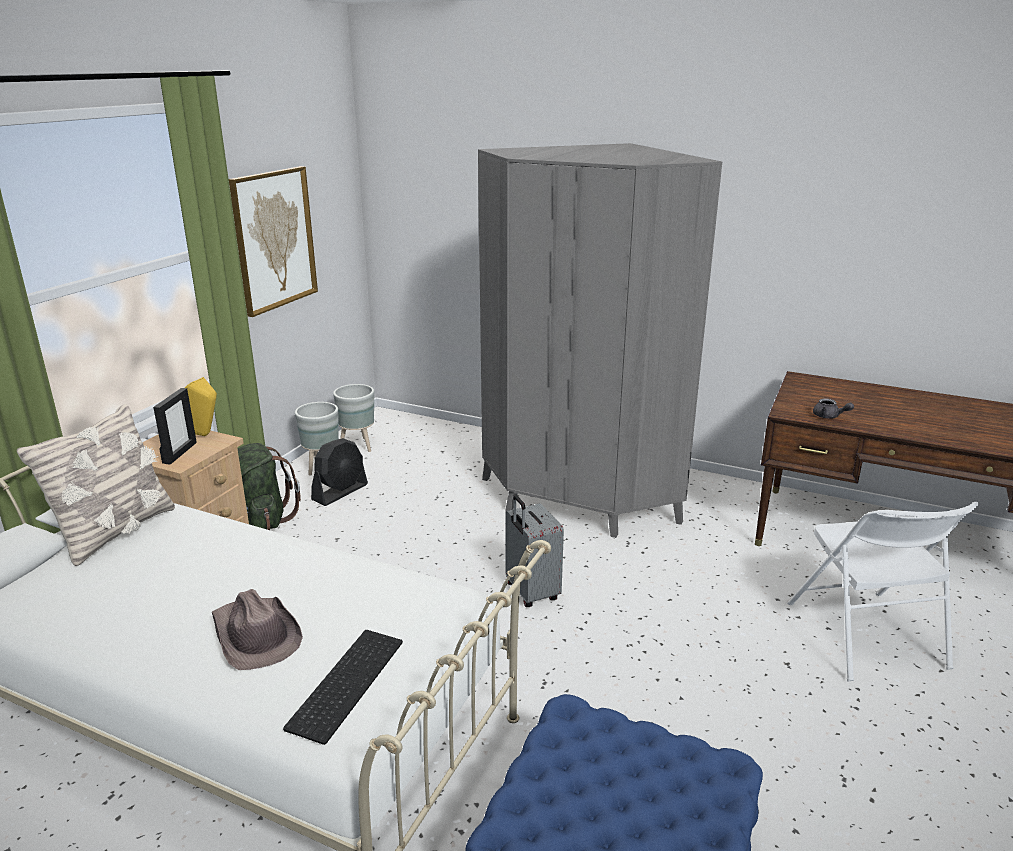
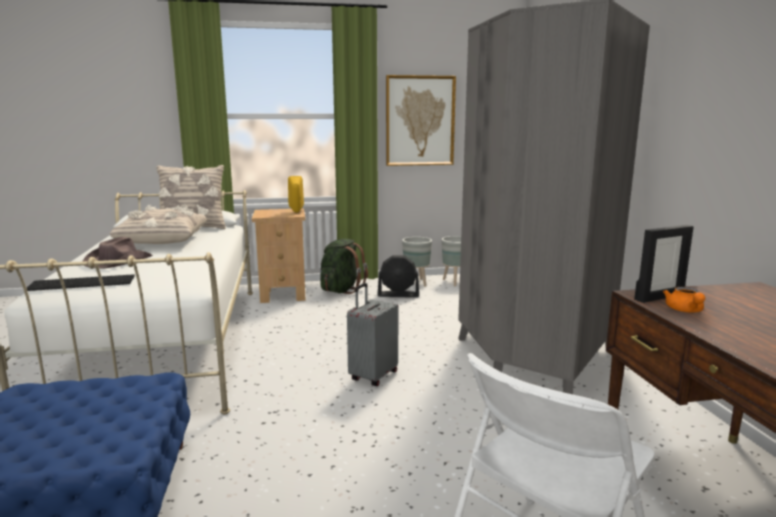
camera: 55 degrees right, 10 degrees down
picture frame [153,388,197,465] -> picture frame moved to [634,225,694,303]
grey teapot [813,398,854,419] -> orange teapot [663,287,705,313]
none -> beige pillow [110,204,207,244]

